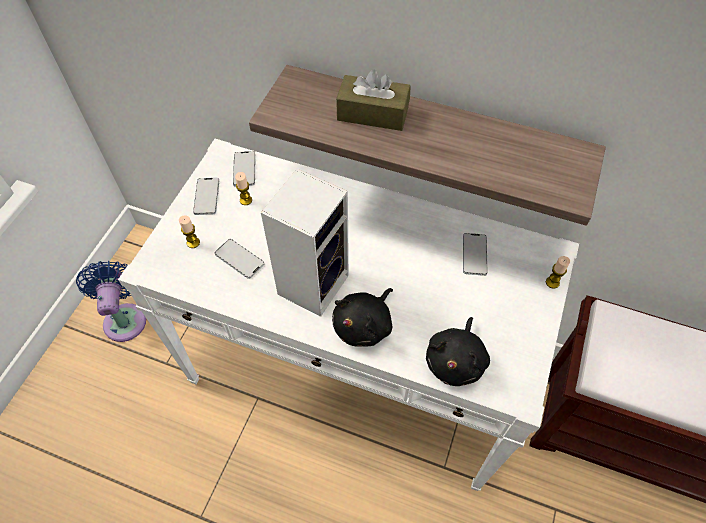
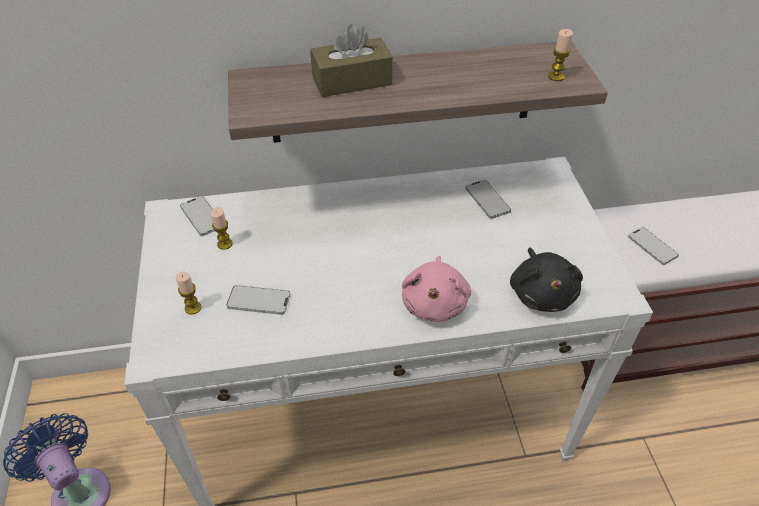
camera: 30 degrees left, 10 degrees down
phone [193,178,219,215] -> phone moved to [628,227,679,265]
speaker [261,169,349,317] -> none
black plush toy [332,288,393,346] -> pink plush toy [402,256,471,322]
candle [546,256,570,289] -> candle moved to [548,29,573,81]

